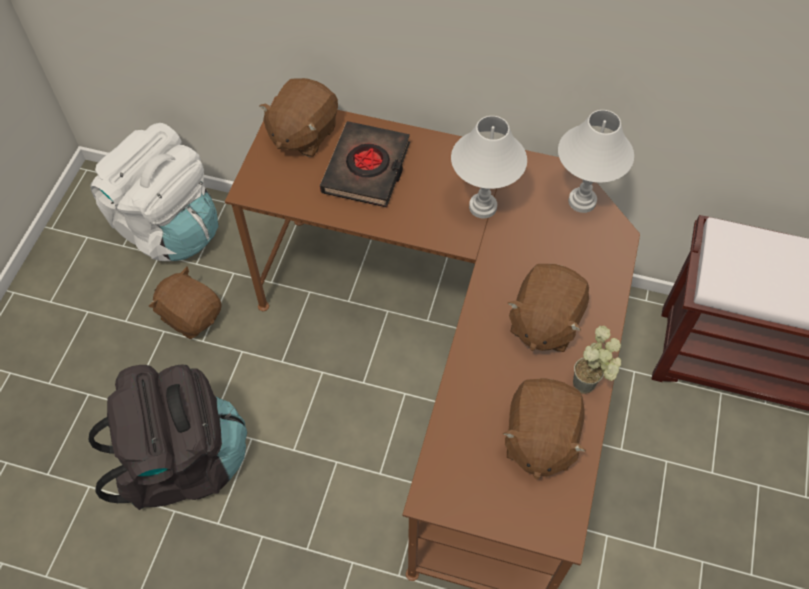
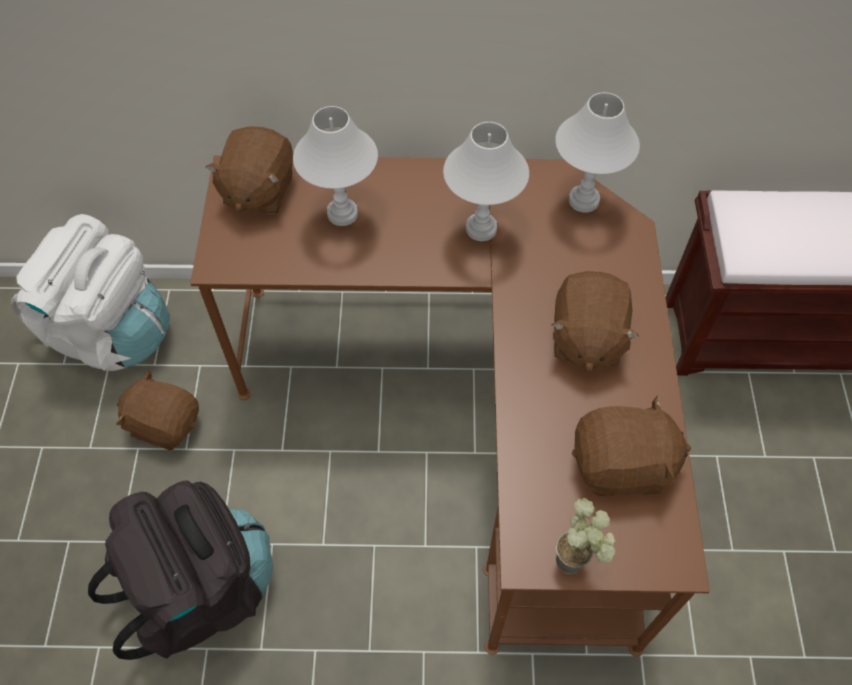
camera: 15 degrees left, 0 degrees up
black book [320,121,410,208] -> white table lamp [293,106,378,226]
brown plush toy [502,378,586,480] -> brown plush toy turned 90 degrees counterclockwise [572,396,691,496]
potted plant [573,326,621,394] -> potted plant moved to [556,498,615,574]

